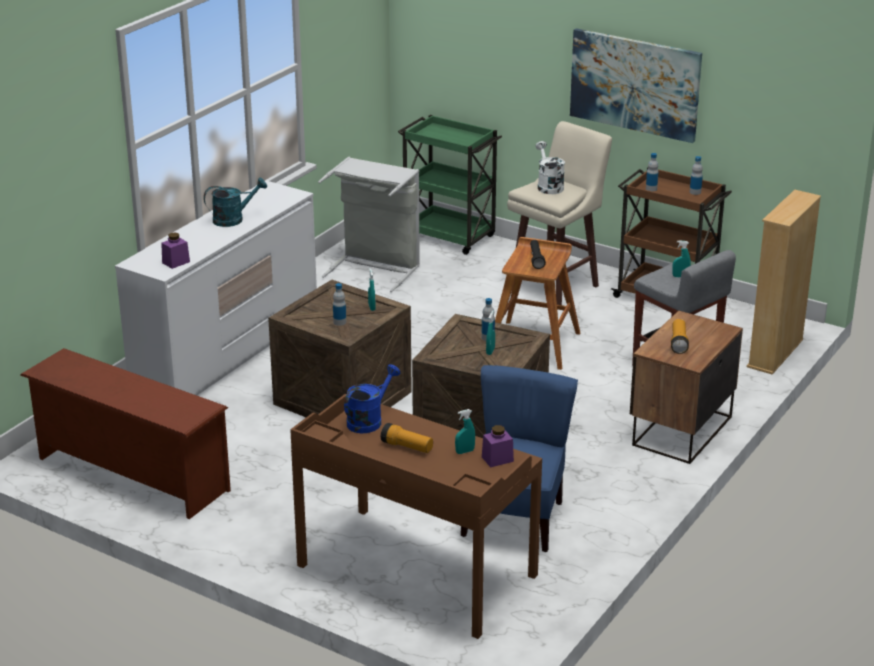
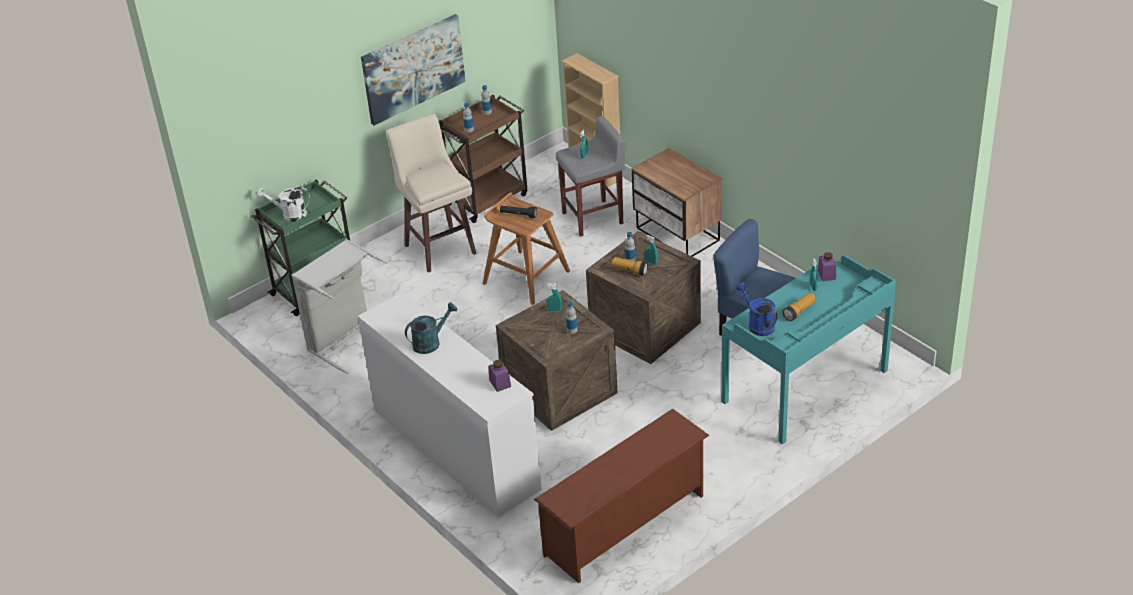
camera: 70 degrees left, 10 degrees up
turquoise watering can [204,178,267,227] -> turquoise watering can turned 60 degrees clockwise [405,302,458,354]
brown desk [290,394,542,639] -> turquoise desk [721,255,896,444]
white watering can [536,141,565,194] -> white watering can moved to [257,187,310,222]
flashlight [671,319,689,354] -> flashlight moved to [612,257,648,276]

